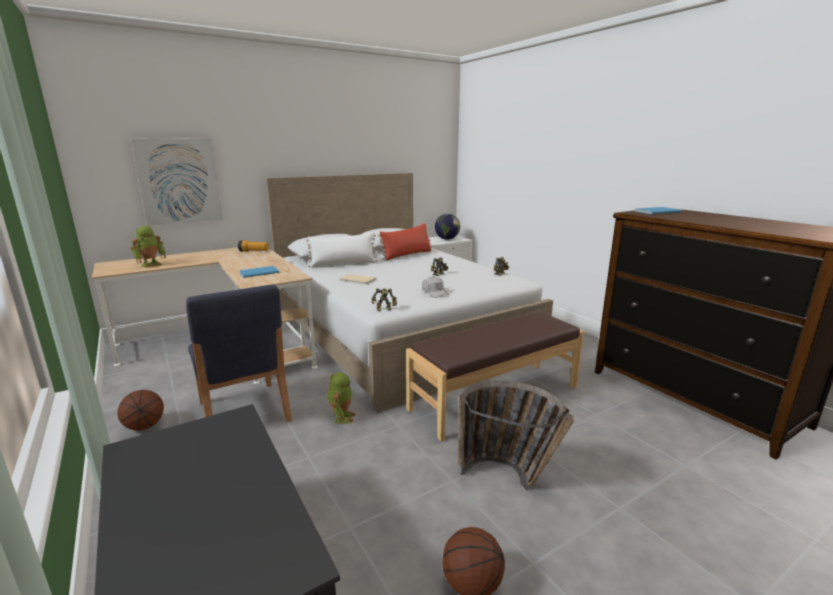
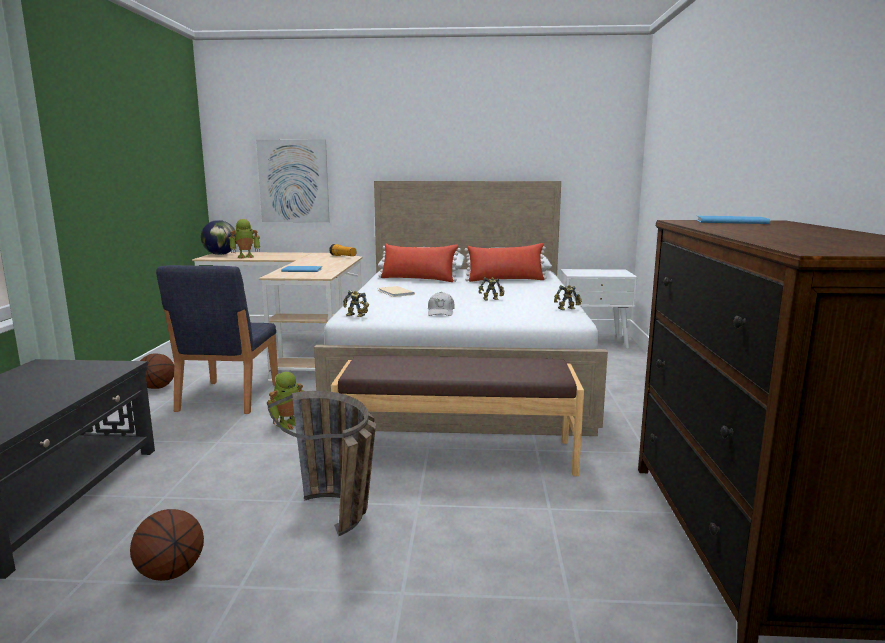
camera: 35 degrees right, 5 degrees down
white pillow [306,231,378,268] -> red pillow [379,244,461,282]
globe [435,214,460,240] -> globe moved to [201,220,236,255]

